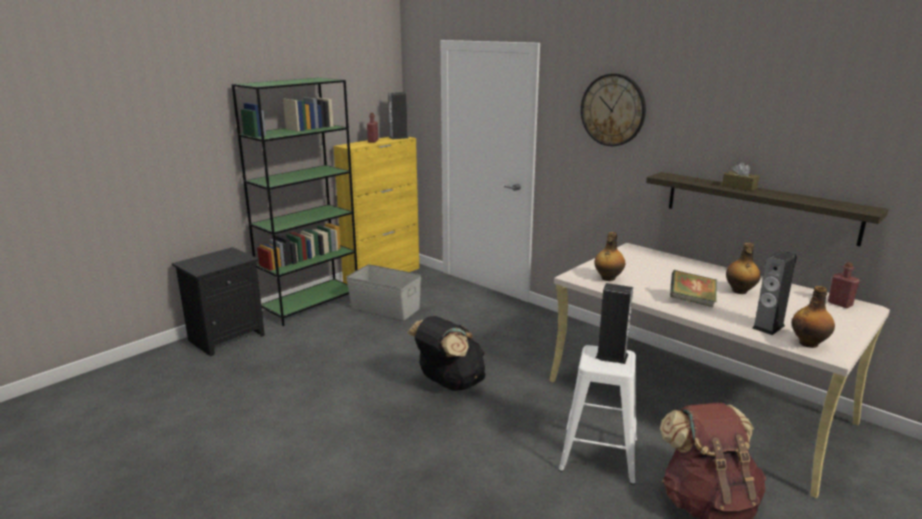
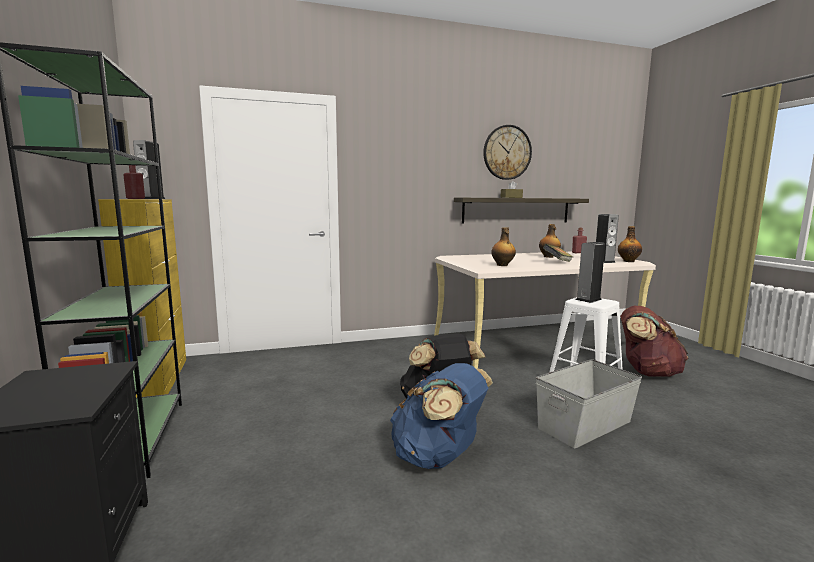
camera: 60 degrees left, 10 degrees down
grey storage box [346,264,421,320] -> grey storage box moved to [536,359,642,448]
wall clock [581,73,646,146] -> wall clock moved to [483,125,532,180]
none -> blue backpack [390,363,493,469]

